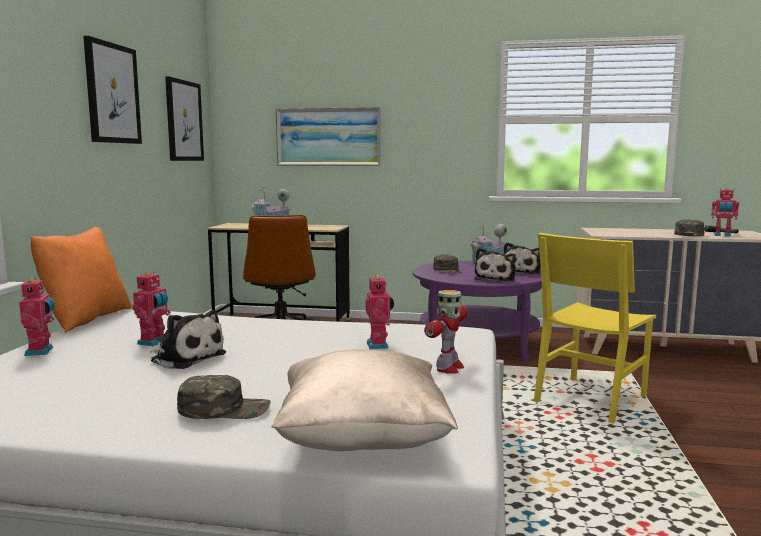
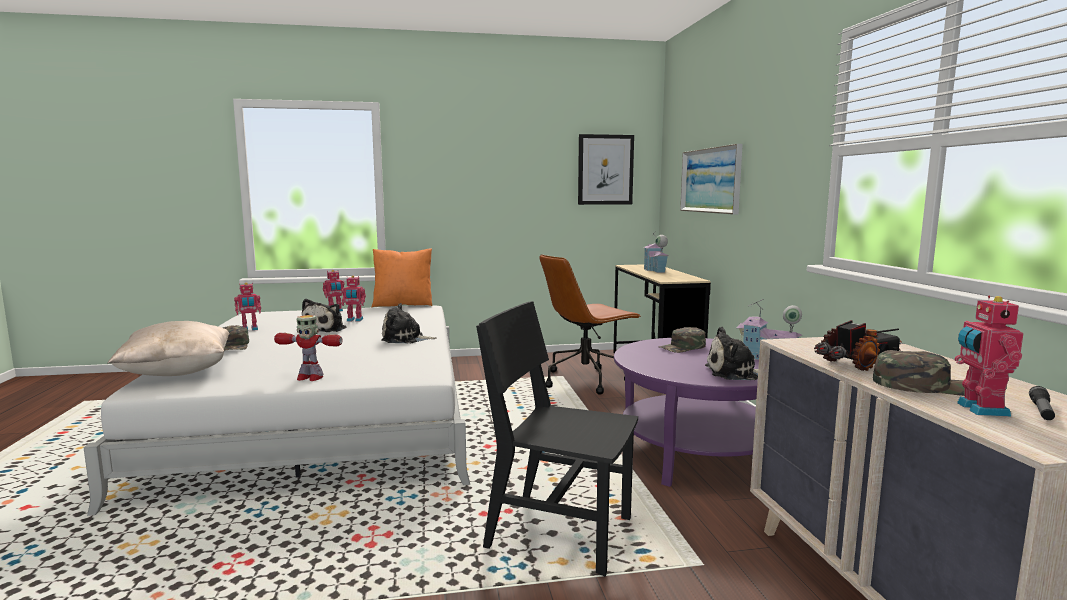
camera: 70 degrees right, 0 degrees up
picture [83,36,142,144] -> none
toy robot [366,275,394,349] -> toy robot moved to [234,283,261,331]
plush toy [475,248,516,281] -> plush toy moved to [381,303,437,343]
yellow chair [534,233,656,423] -> black chair [476,301,638,577]
none -> toy truck [814,320,903,371]

